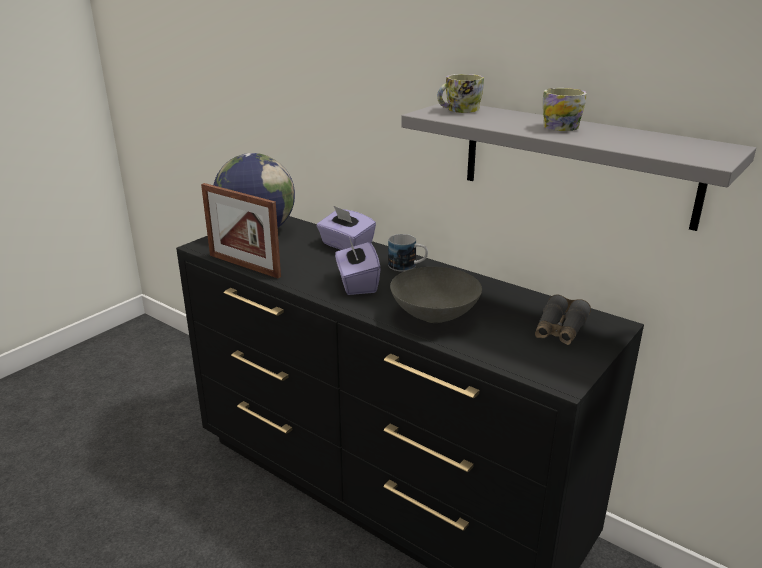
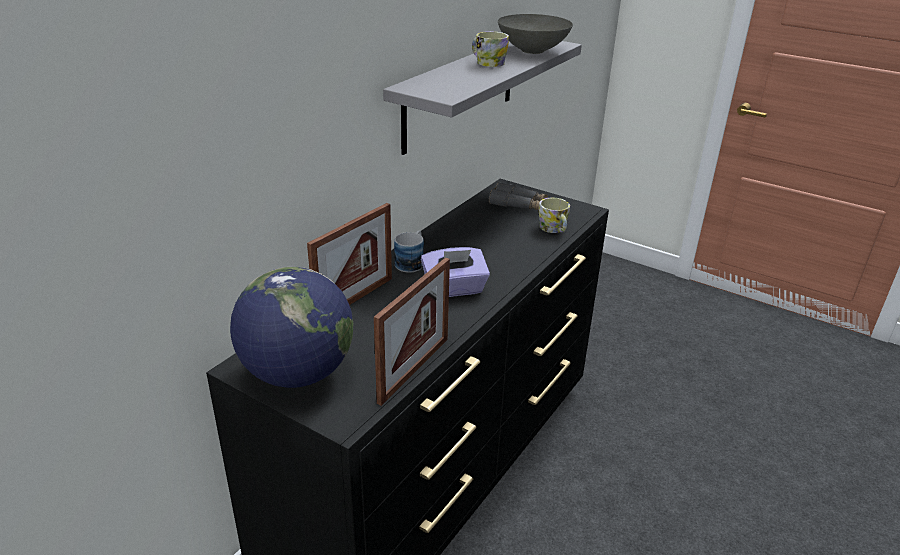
camera: 95 degrees left, 5 degrees up
purple tissue box [317,206,376,250] -> picture frame [307,203,392,305]
grey bowl [390,267,482,323] -> grey bowl moved to [498,14,573,54]
mug [437,74,484,113] -> mug moved to [539,198,570,233]

